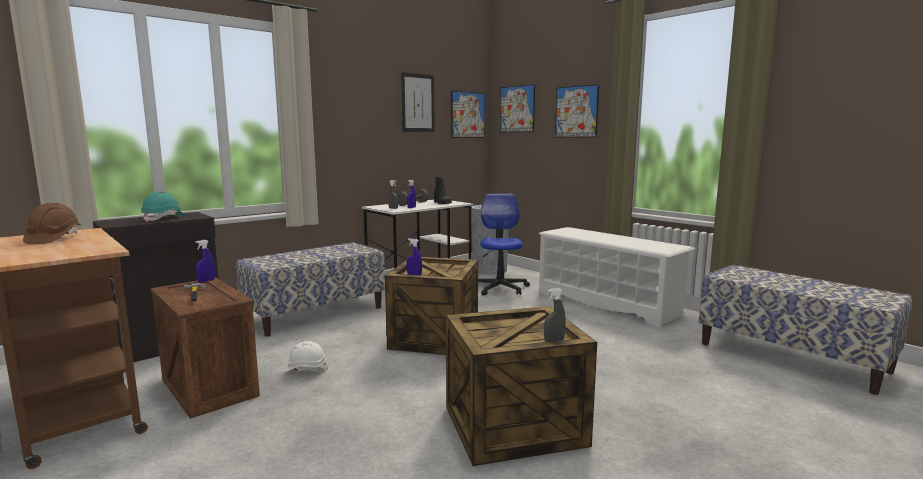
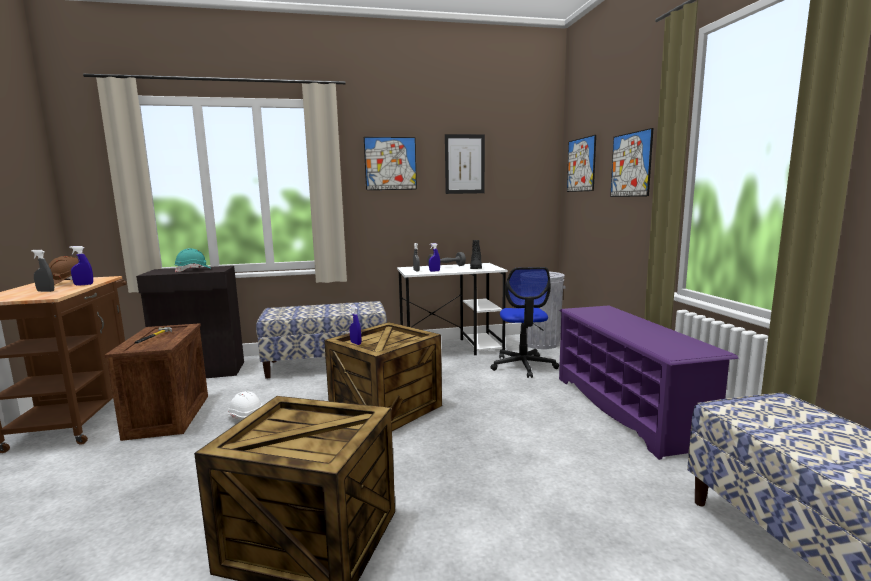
camera: 30 degrees right, 0 degrees up
blue spray bottle [195,240,215,283] -> blue spray bottle moved to [69,246,93,285]
picture [451,91,485,138] -> picture moved to [364,137,417,190]
office chair [478,194,530,296] -> office chair turned 150 degrees clockwise [490,267,559,378]
white shoe rack [538,227,695,328] -> purple shoe rack [559,305,739,460]
grey spray bottle [544,288,566,342] -> grey spray bottle moved to [31,250,54,292]

